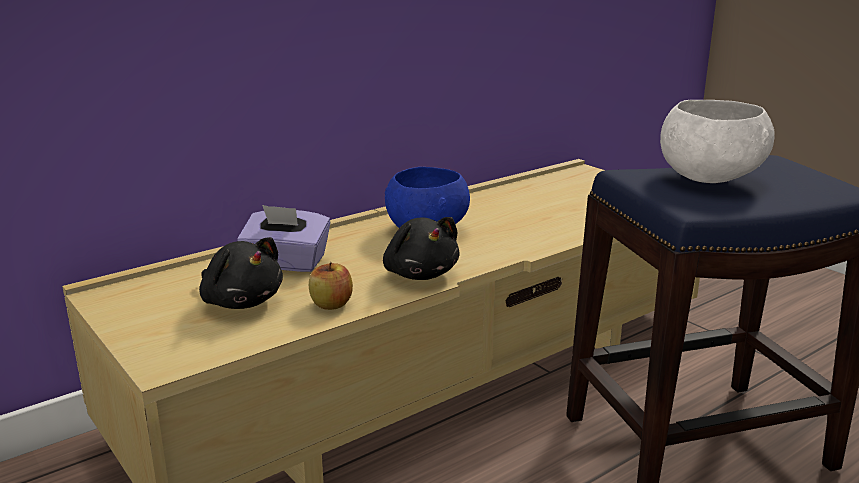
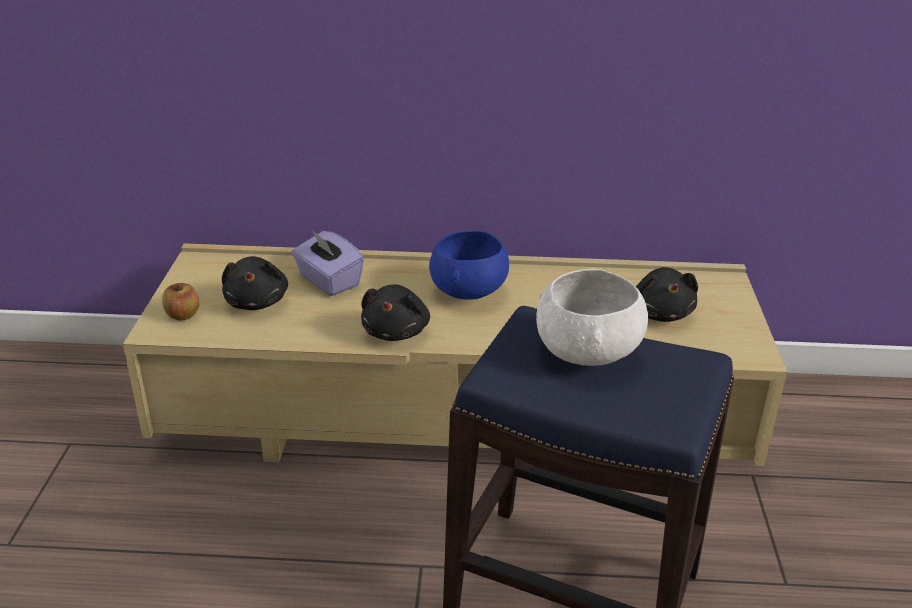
camera: 40 degrees right, 10 degrees up
apple [309,262,353,310] -> apple moved to [162,283,199,320]
none -> black plush toy [636,267,698,322]

